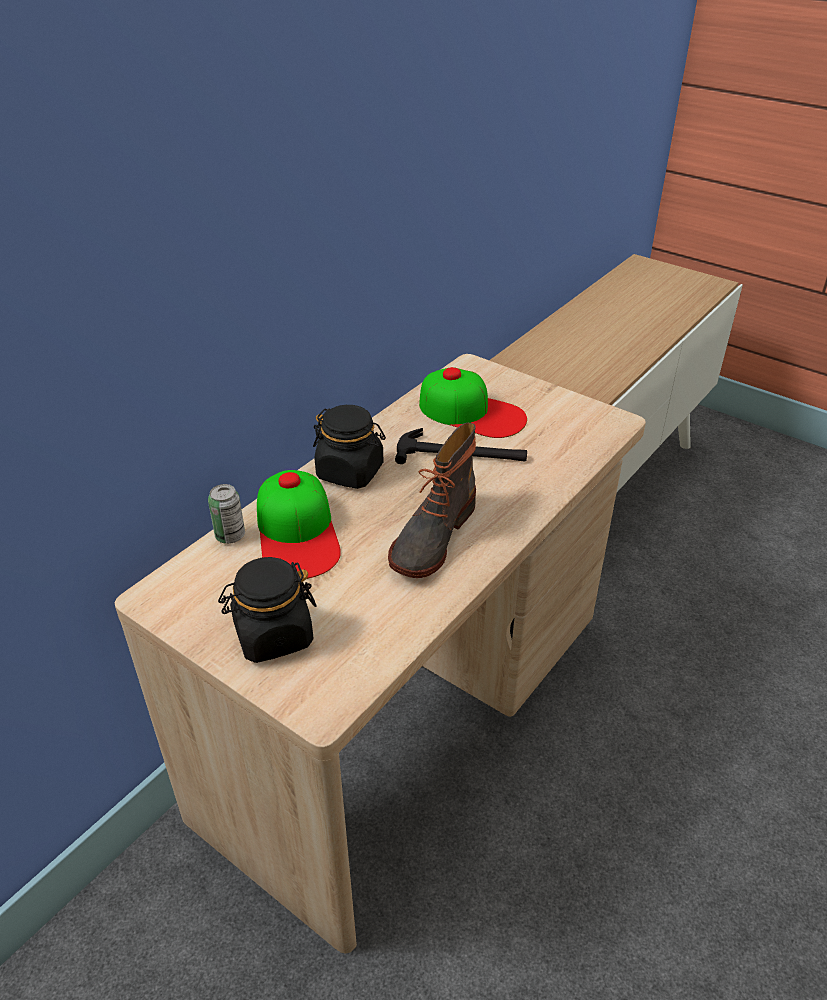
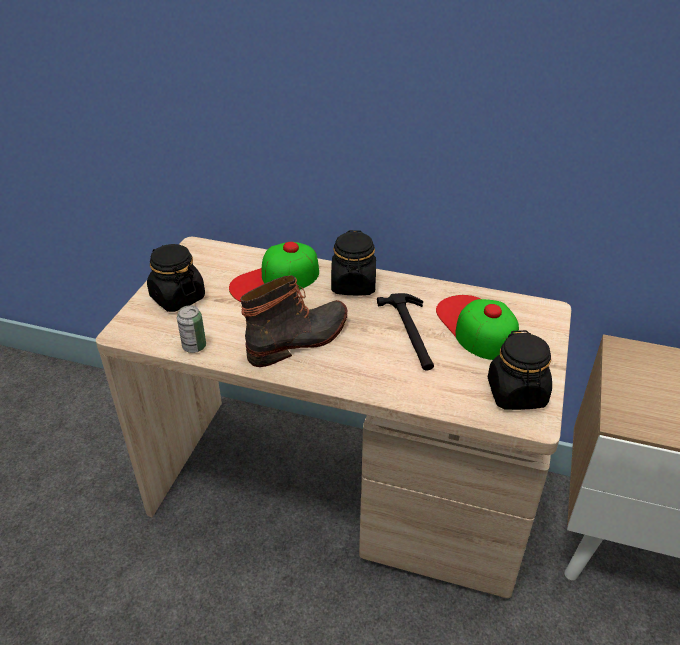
camera: 70 degrees right, 0 degrees up
can [208,484,245,544] -> can moved to [177,305,206,353]
boot [388,423,476,578] -> boot turned 135 degrees clockwise [240,275,347,367]
cap [419,367,527,438] -> cap turned 150 degrees clockwise [436,295,519,360]
none -> black jar [488,330,552,410]

